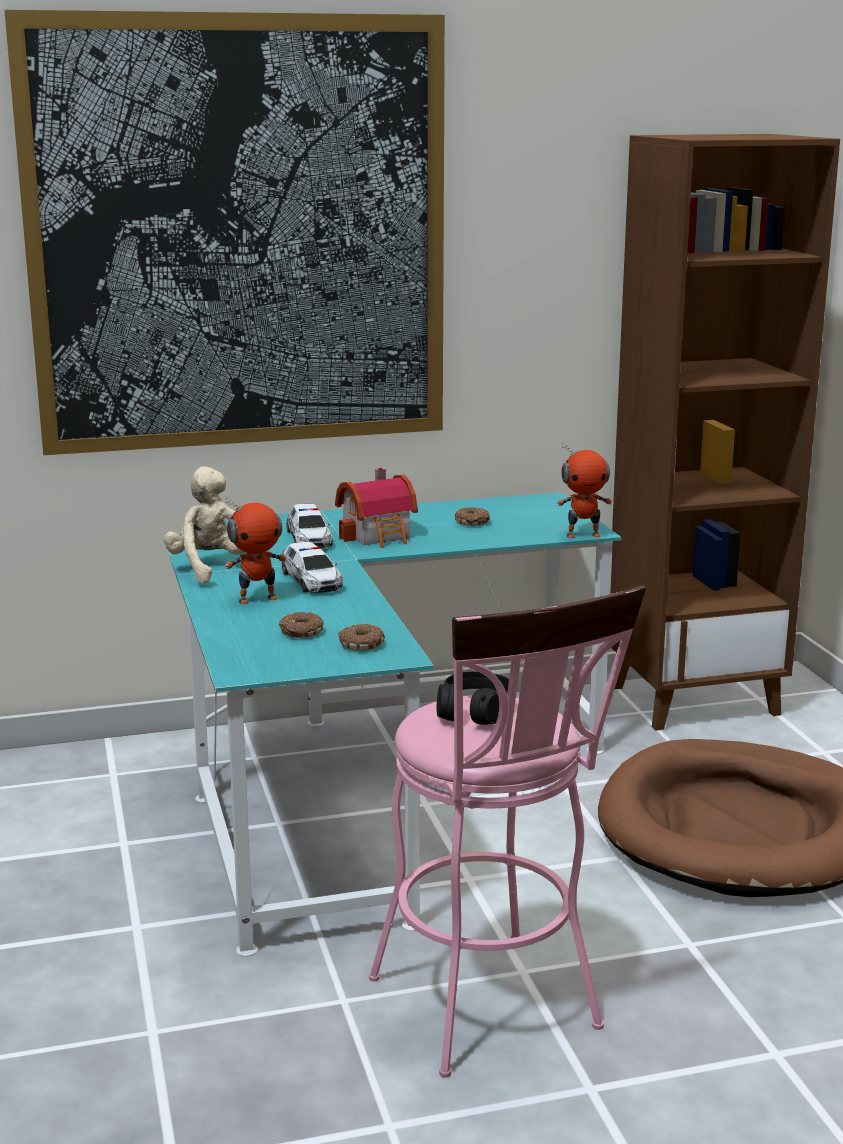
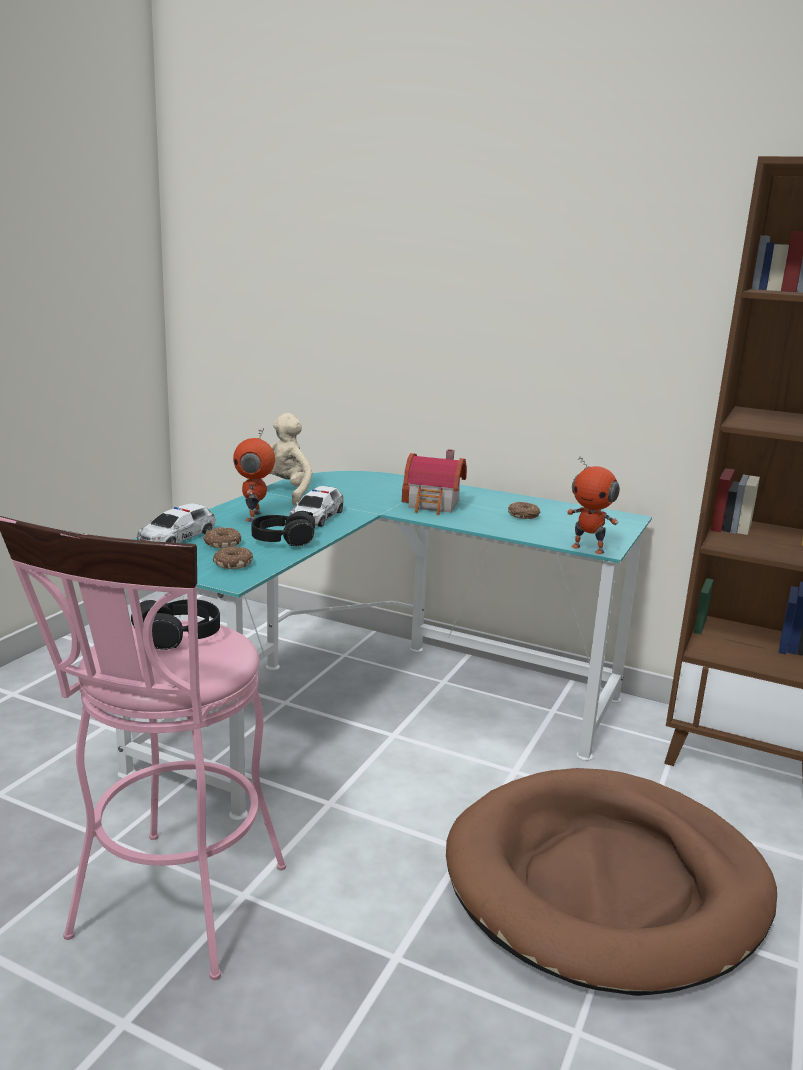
camera: 40 degrees right, 0 degrees up
picture [4,10,445,455] -> none
toy robot [225,497,287,604] -> toy robot turned 75 degrees clockwise [233,428,275,522]
toy car [287,504,333,548] -> toy car moved to [137,503,216,543]
none -> black headphones [252,511,315,546]

